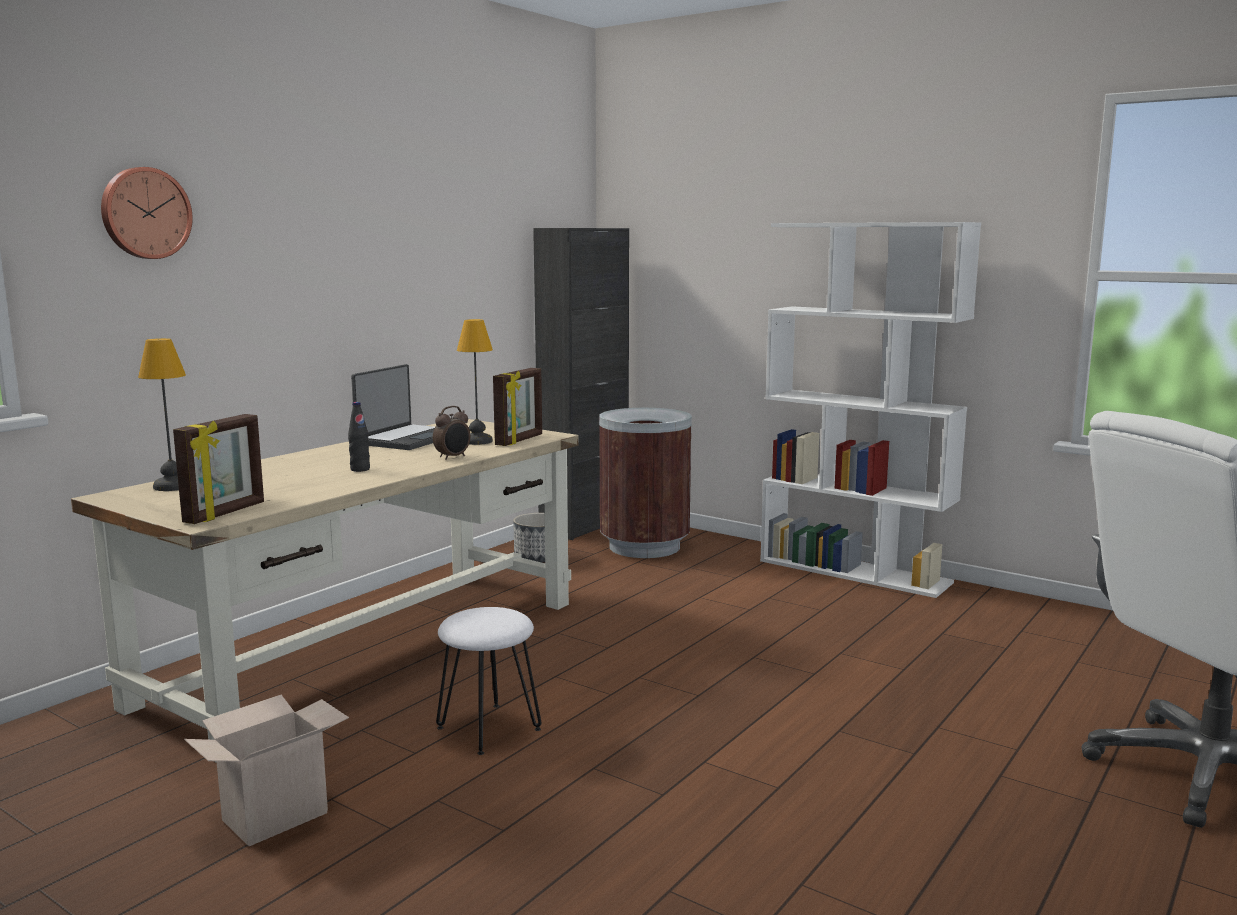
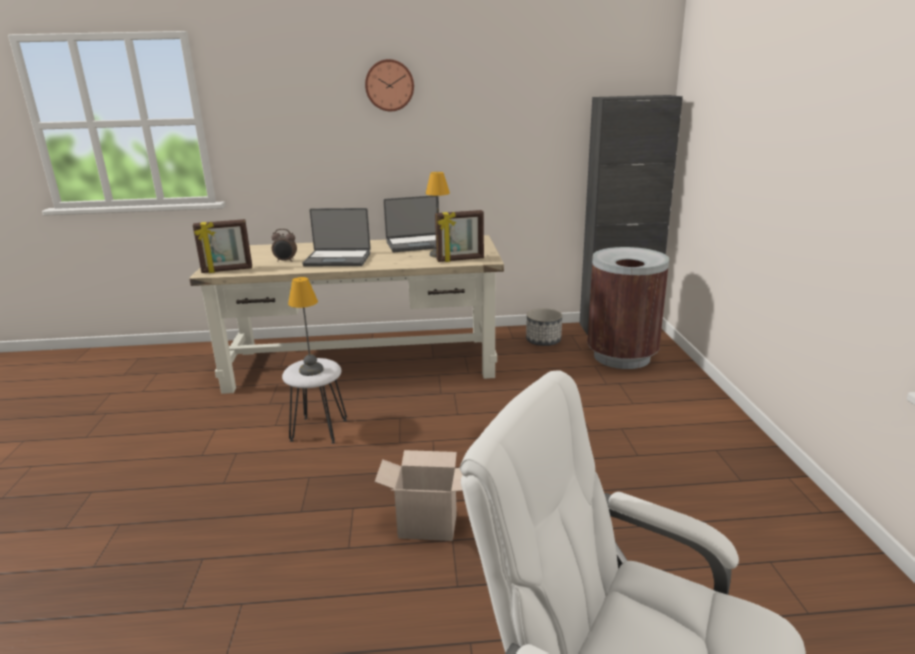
camera: 50 degrees right, 10 degrees up
wall clock [101,167,193,259] -> wall clock moved to [365,59,414,111]
table lamp [138,338,186,491] -> table lamp moved to [288,277,324,376]
cardboard box [184,695,349,846] -> cardboard box moved to [375,450,462,541]
black bottle [348,402,370,472] -> laptop [303,208,371,266]
alarm clock [433,406,470,460] -> alarm clock moved to [271,229,297,262]
white bookcase [760,222,981,598] -> none

